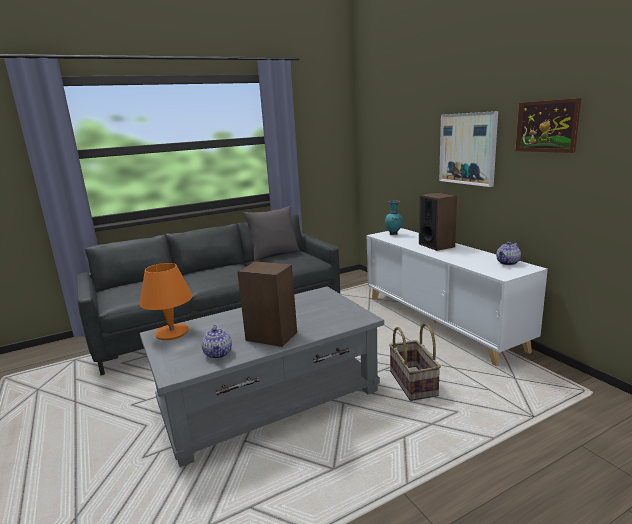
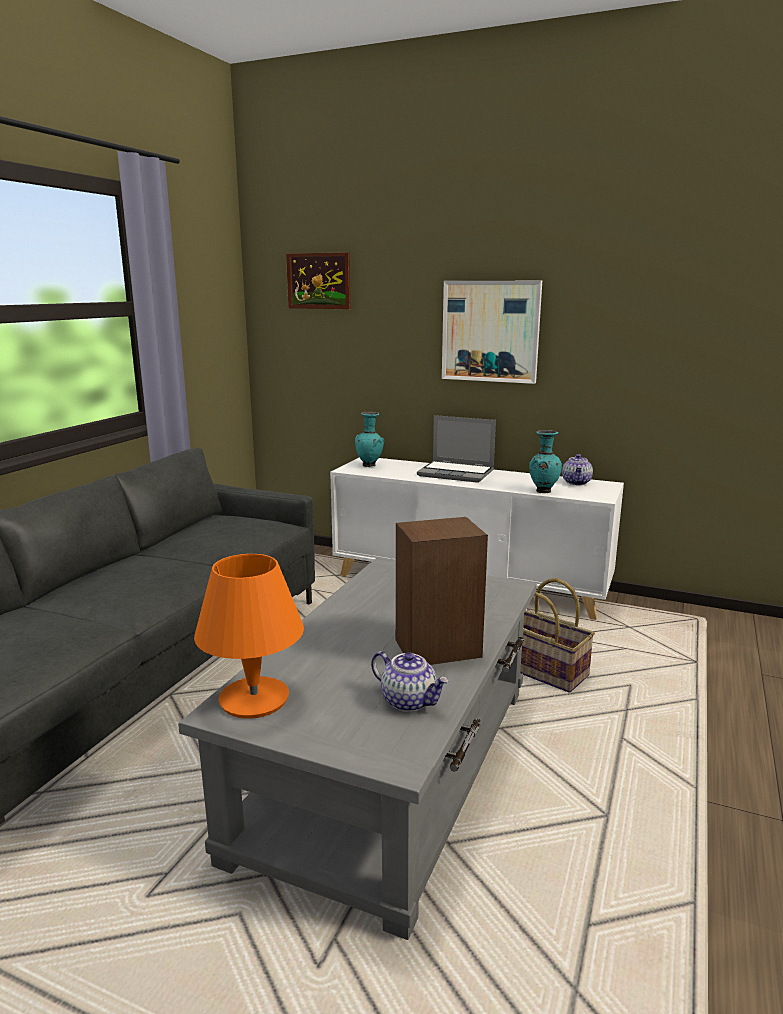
camera: 40 degrees left, 0 degrees up
grey pillow [243,206,300,261] -> none
speaker [419,192,457,251] -> laptop [417,415,496,483]
picture [515,98,581,153] -> picture moved to [286,252,351,309]
none -> turquoise vase [529,430,562,493]

